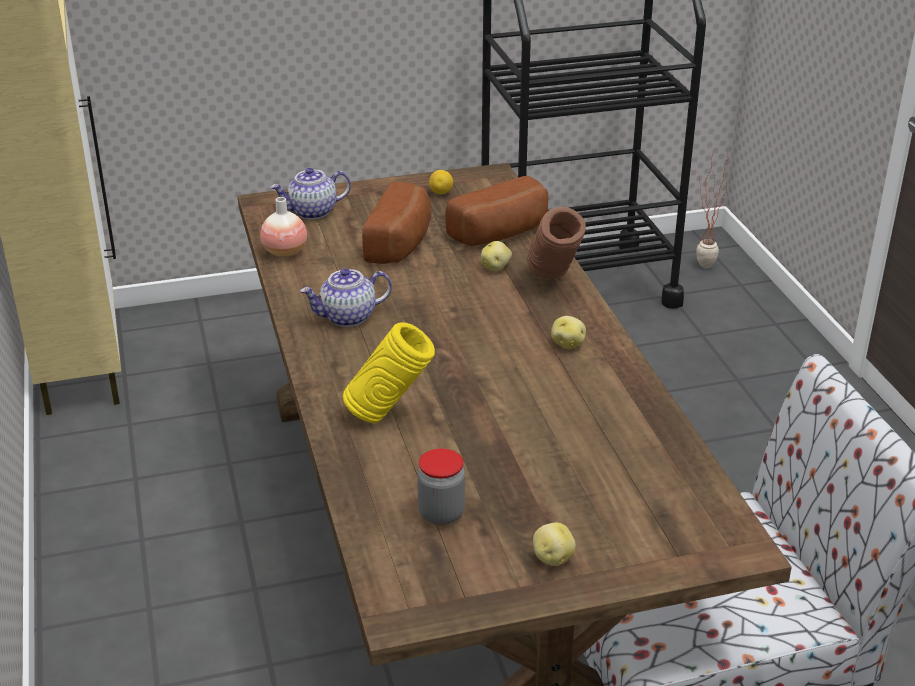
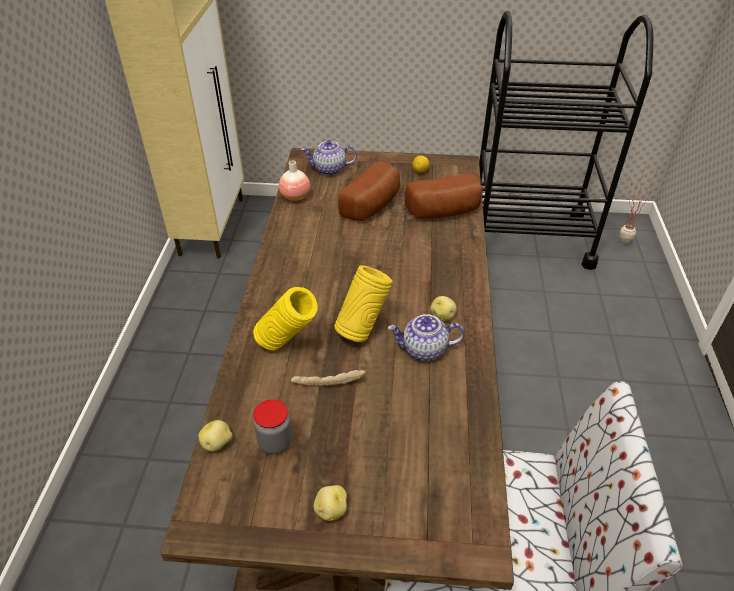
camera: 20 degrees right, 10 degrees up
teapot [300,268,392,327] -> teapot moved to [388,314,465,361]
potato [481,241,512,271] -> potato moved to [198,420,232,452]
brown vase [527,207,586,279] -> none
none -> bread [291,370,366,387]
none -> yellow vase [334,265,393,342]

